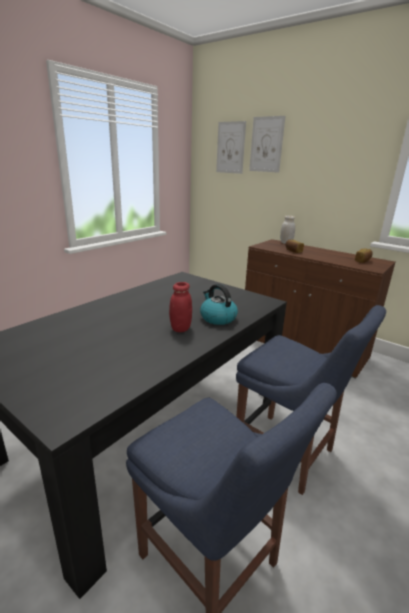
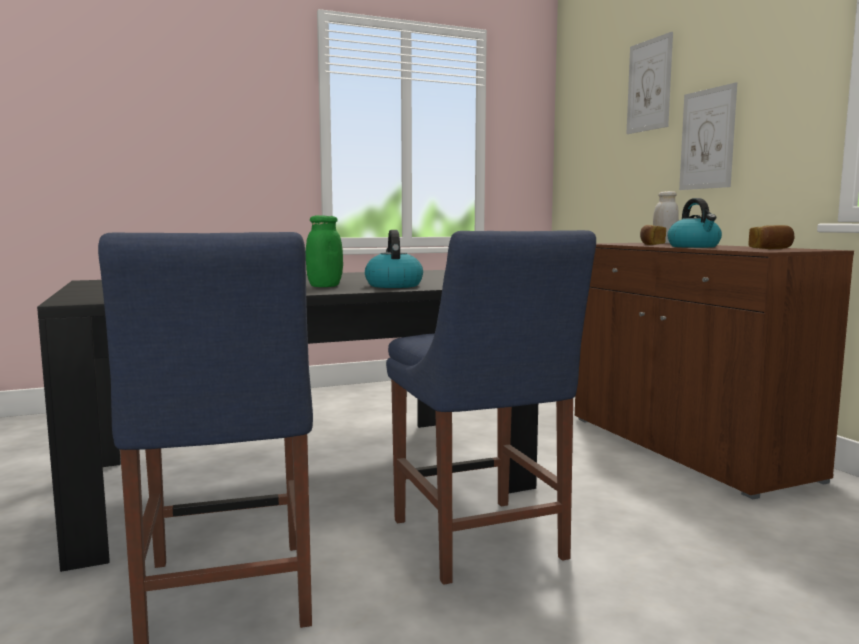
camera: 30 degrees right, 15 degrees down
red jar [169,282,192,332] -> green jar [306,215,343,287]
picture [216,121,246,174] -> picture moved to [679,83,737,190]
none -> kettle [667,198,722,248]

